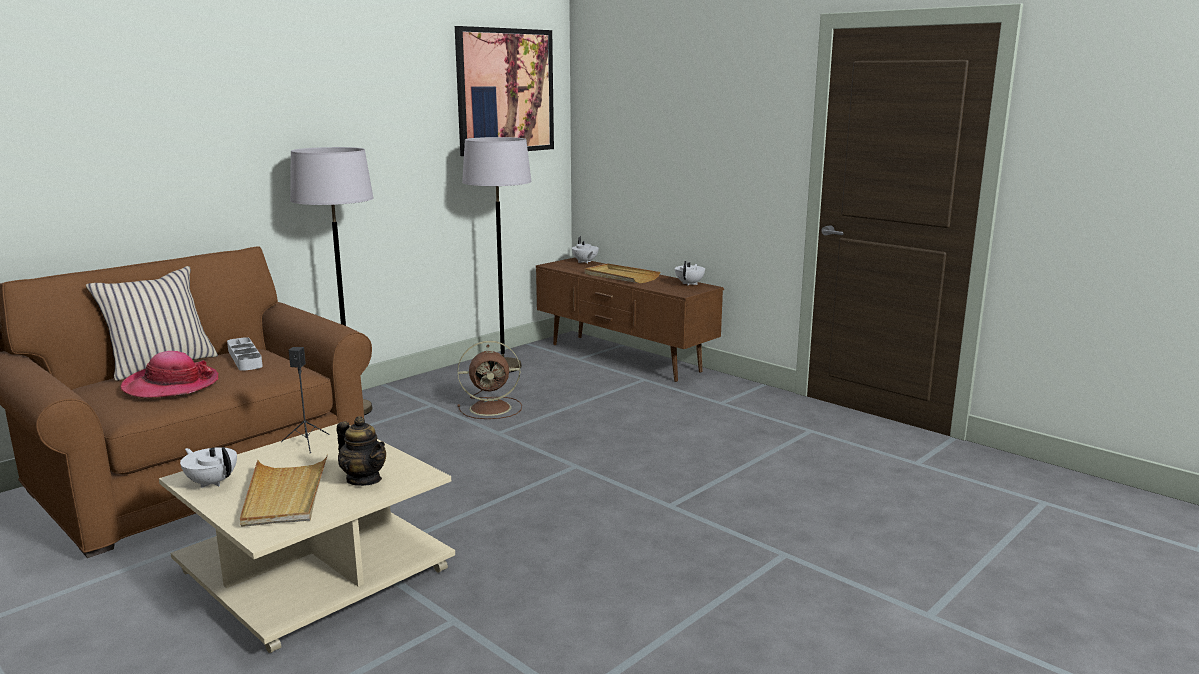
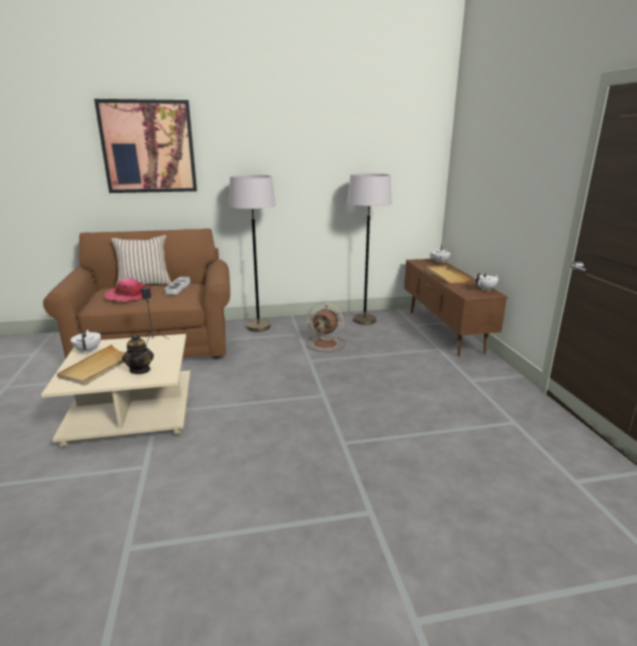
camera: 35 degrees right, 5 degrees up
picture [455,26,554,156] -> picture moved to [94,99,197,193]

